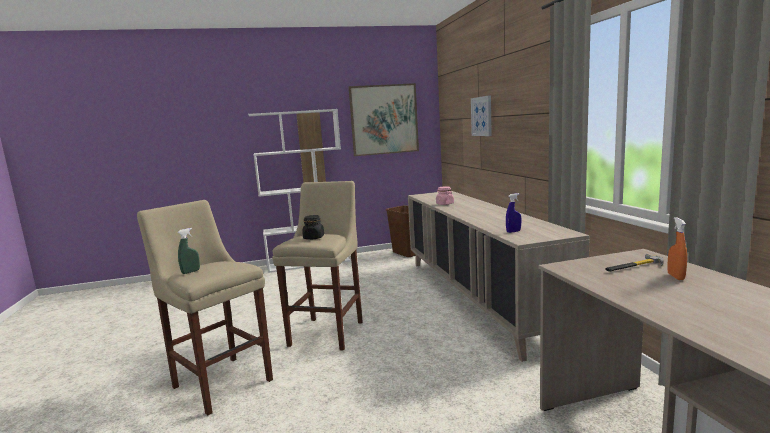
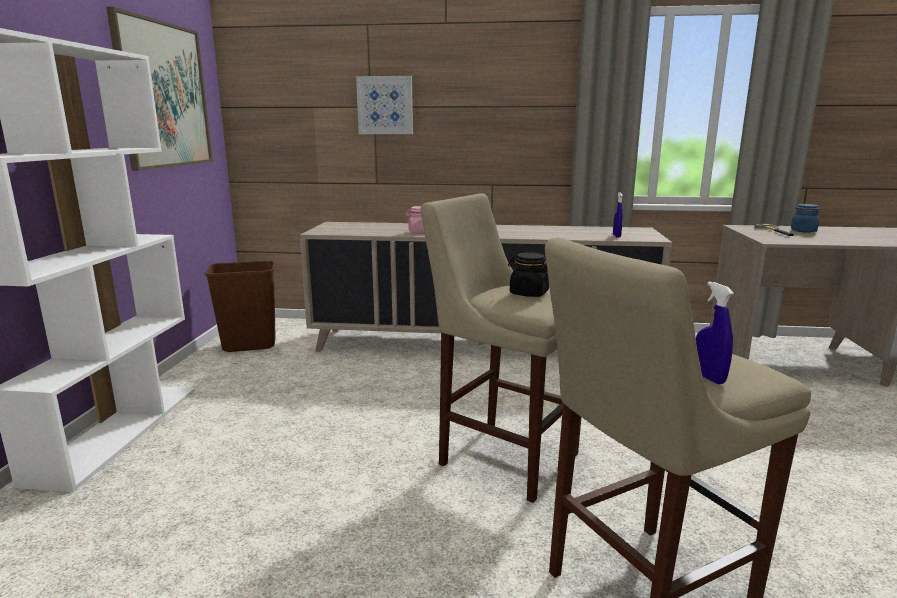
camera: 70 degrees left, 5 degrees up
green spray bottle [178,228,200,274] -> blue spray bottle [696,281,734,384]
orange spray bottle [667,217,687,280] -> blue jar [791,204,819,233]

